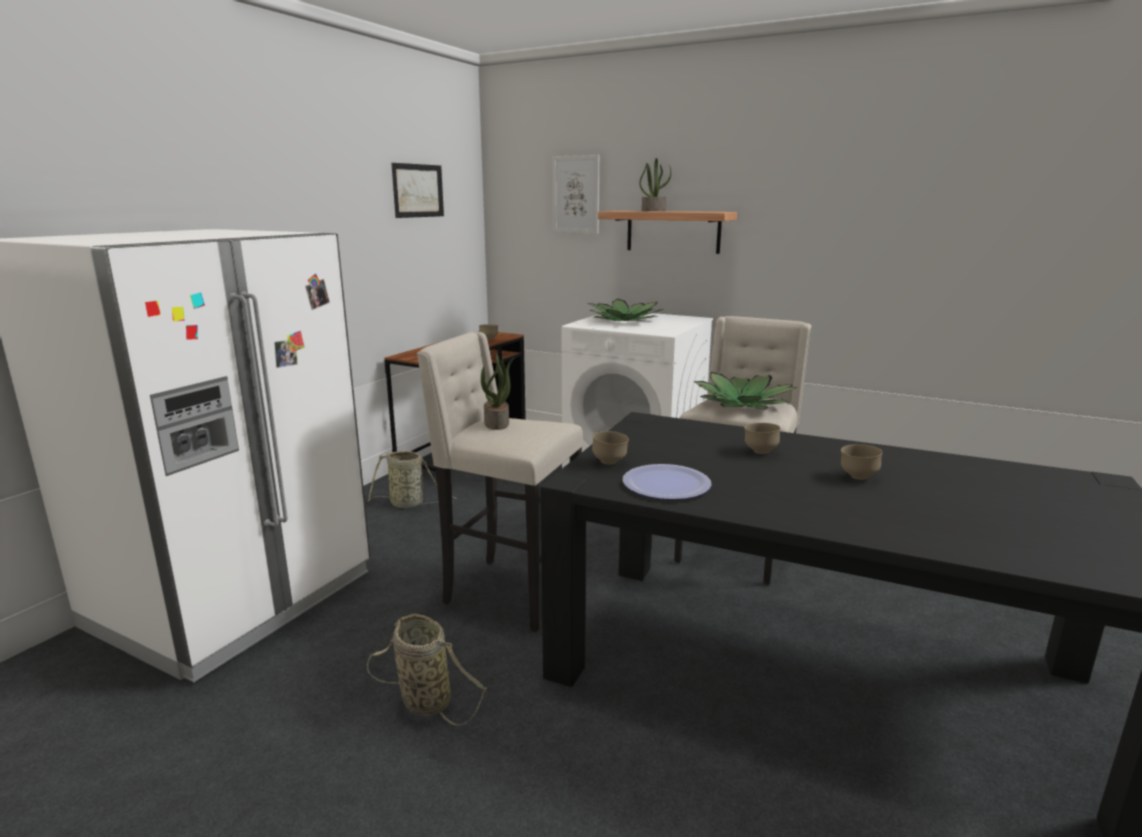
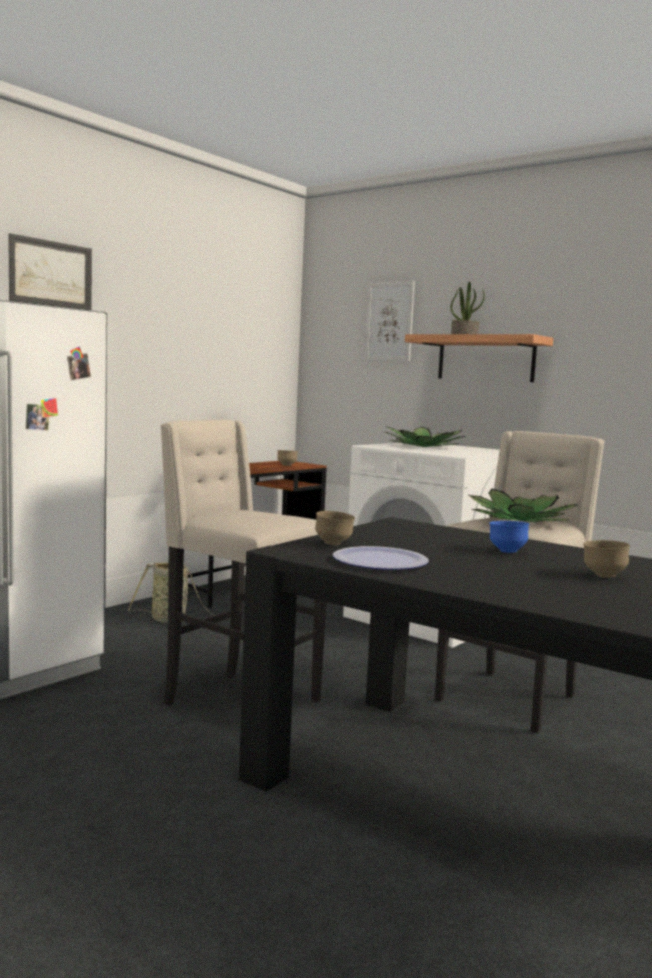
camera: 10 degrees right, 10 degrees down
basket [367,614,486,725] -> none
picture [391,163,444,218] -> picture moved to [8,233,92,310]
potted plant [481,353,515,430] -> none
brown bowl [744,423,781,454] -> blue bowl [489,521,529,553]

